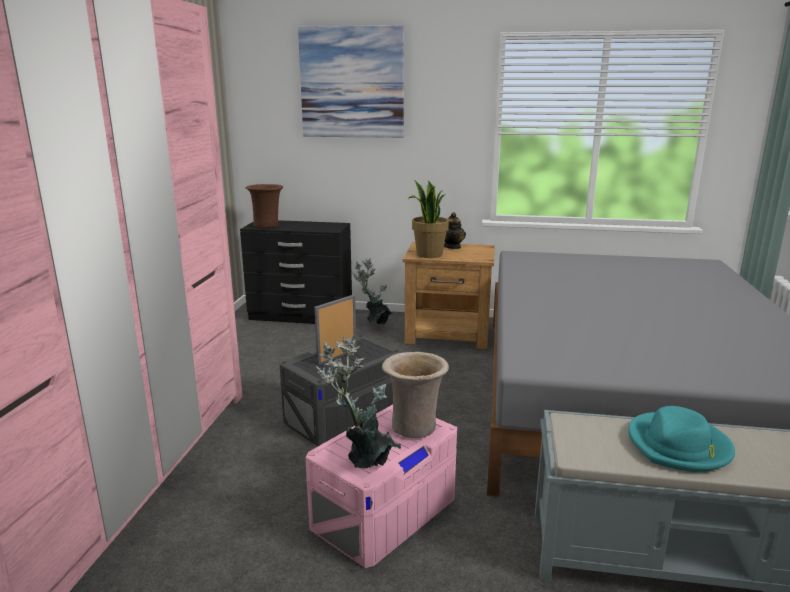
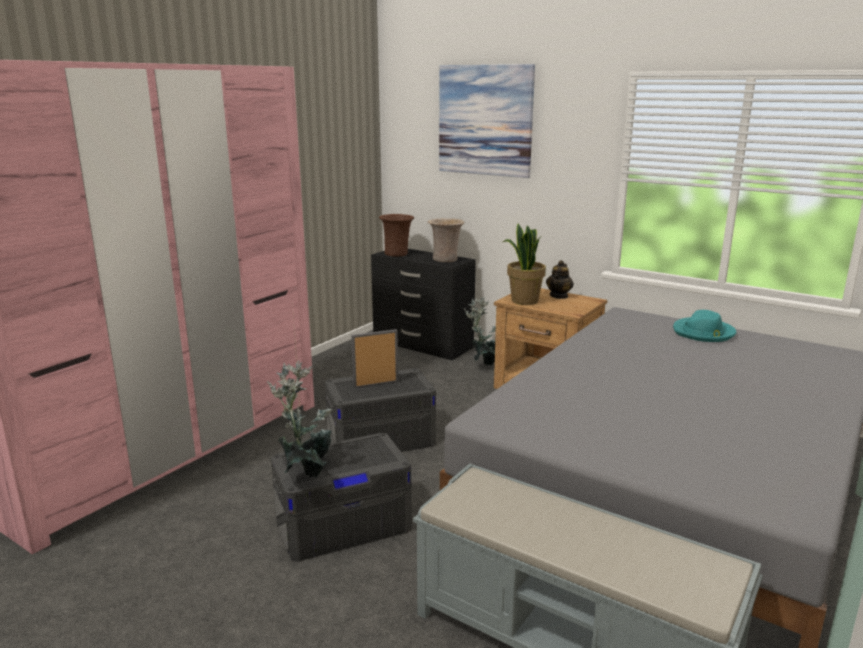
camera: 25 degrees right, 0 degrees up
pink storage box [305,404,457,568] -> grey storage box [271,433,412,562]
beige vase [382,352,449,438] -> beige vase moved to [428,218,464,262]
turquoise hat [628,406,735,472] -> turquoise hat moved to [673,310,736,342]

